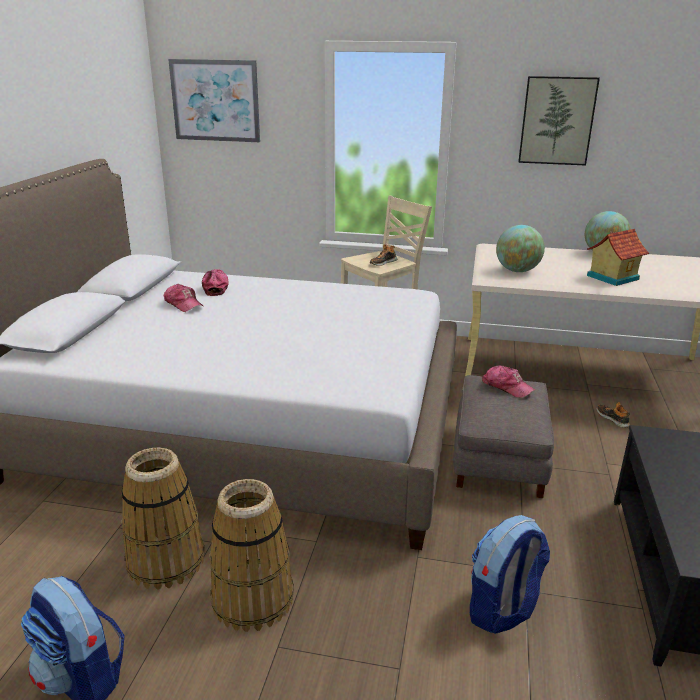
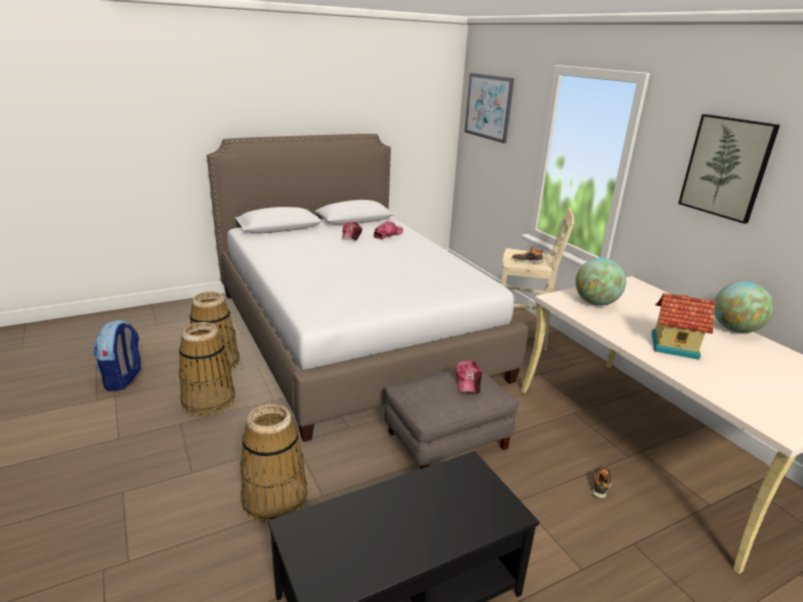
camera: 50 degrees right, 0 degrees up
backpack [470,515,550,634] -> basket [240,404,307,523]

